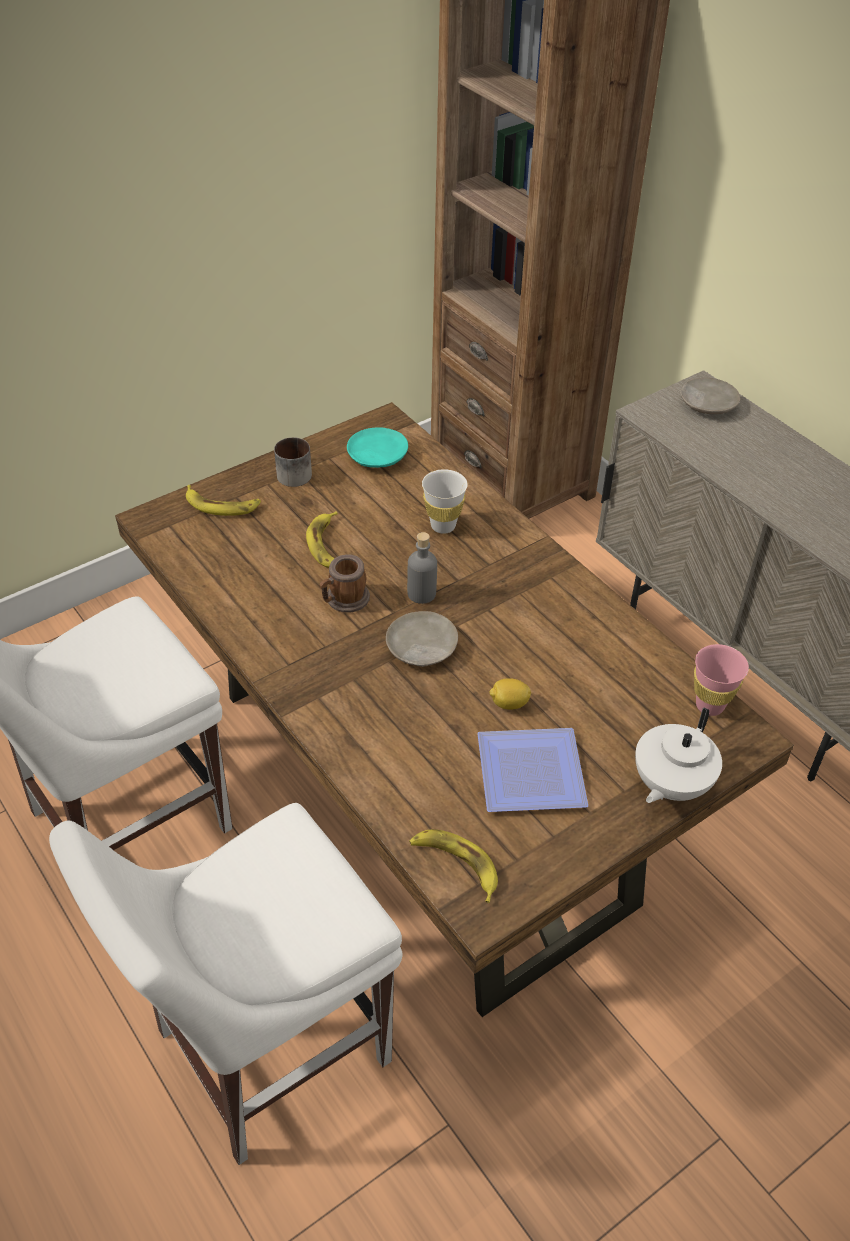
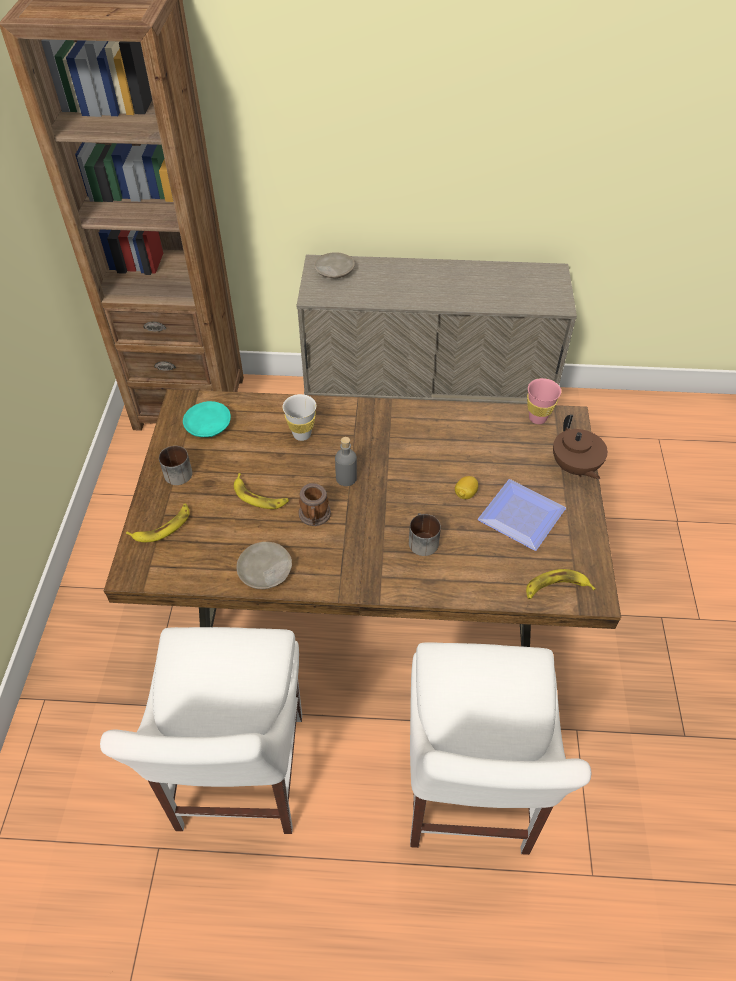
camera: 50 degrees left, 5 degrees up
beige plate [386,611,458,667] -> beige plate moved to [237,542,292,589]
white teapot [635,708,722,803] -> brown teapot [553,415,608,480]
none -> mug [409,513,441,556]

